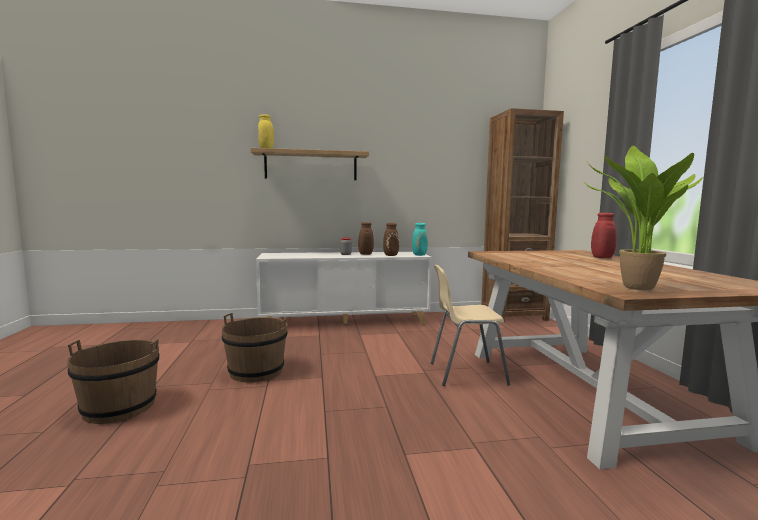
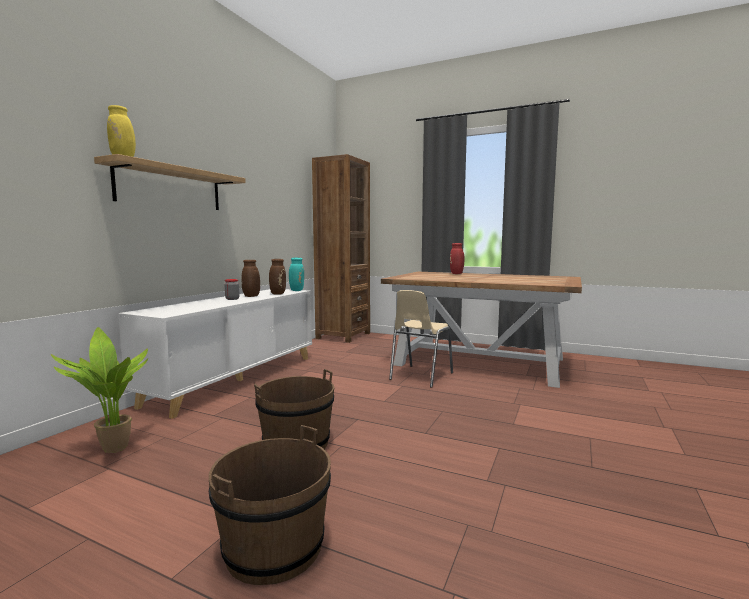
camera: 55 degrees left, 0 degrees up
potted plant [583,146,703,290] -> potted plant moved to [51,327,148,453]

